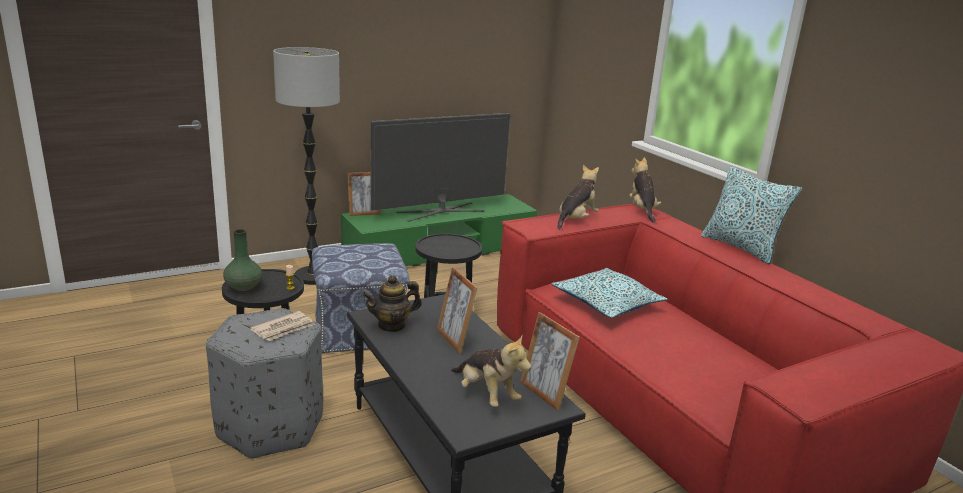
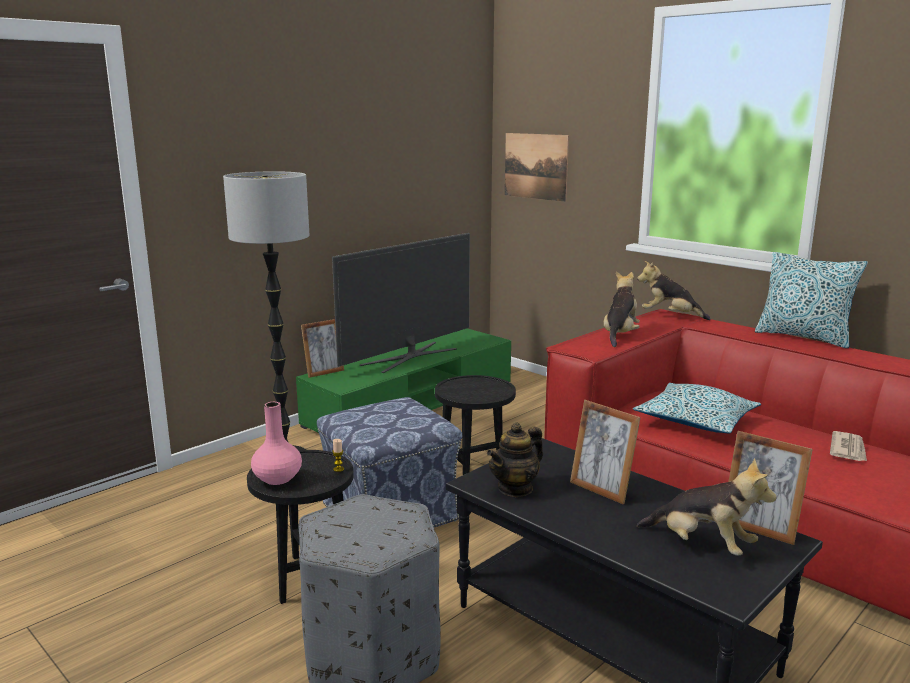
camera: 15 degrees left, 5 degrees down
green vase [223,229,262,291] -> pink vase [251,402,302,485]
newspaper [250,311,315,341] -> newspaper moved to [830,431,867,461]
plush toy [629,158,661,223] -> plush toy turned 45 degrees counterclockwise [637,261,711,320]
none -> picture [505,133,569,202]

